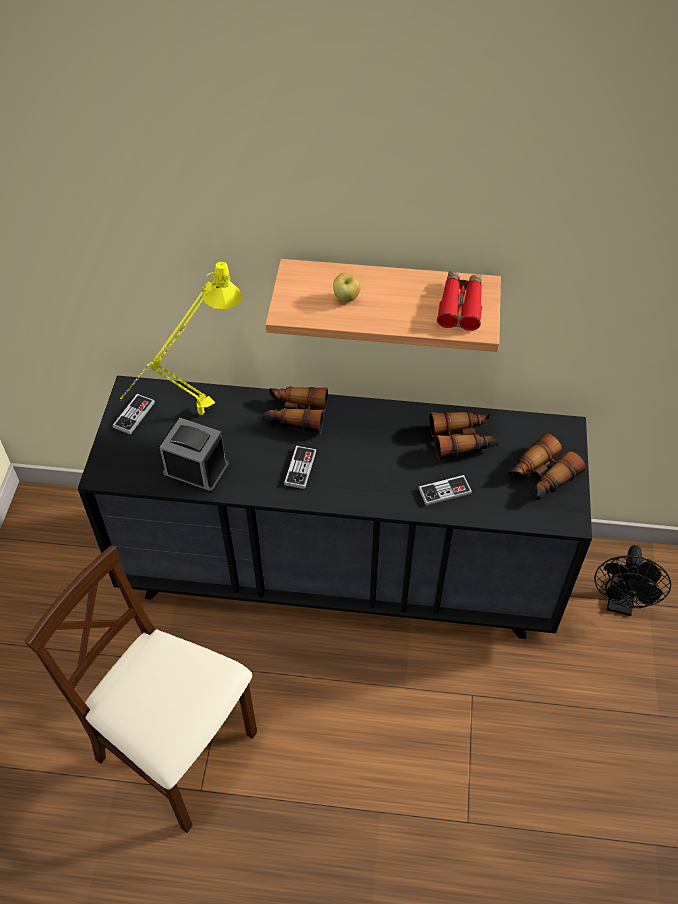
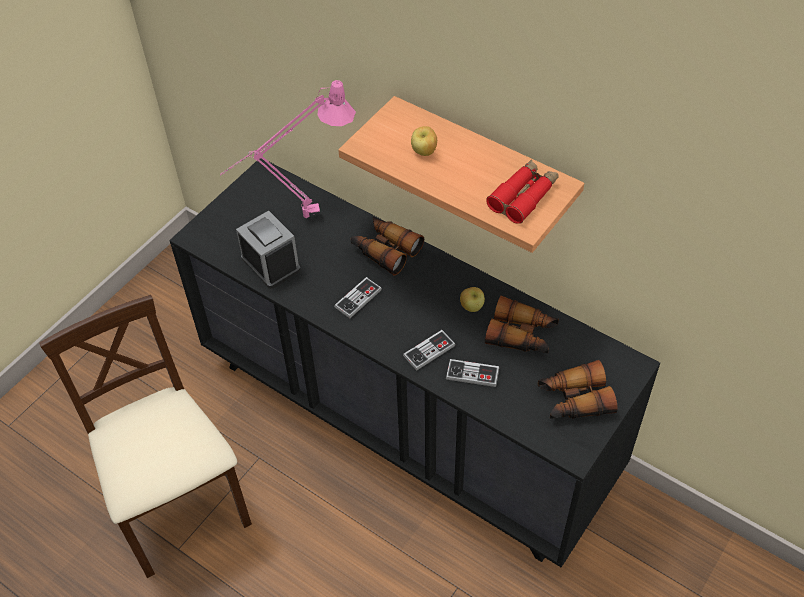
camera: 30 degrees right, 0 degrees up
game controller [113,394,155,435] -> game controller moved to [403,330,456,371]
yellow table lamp [120,262,243,415] -> pink table lamp [220,80,356,218]
black fan [594,545,671,616] -> none
none -> apple [460,287,485,312]

